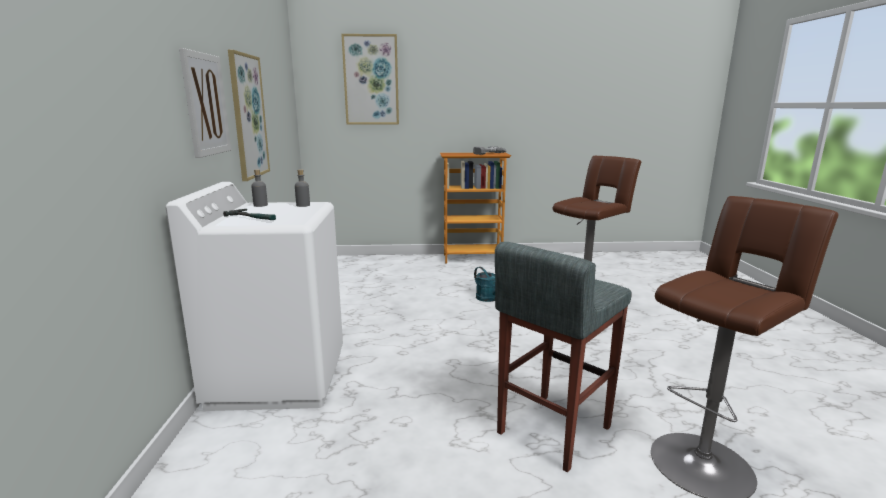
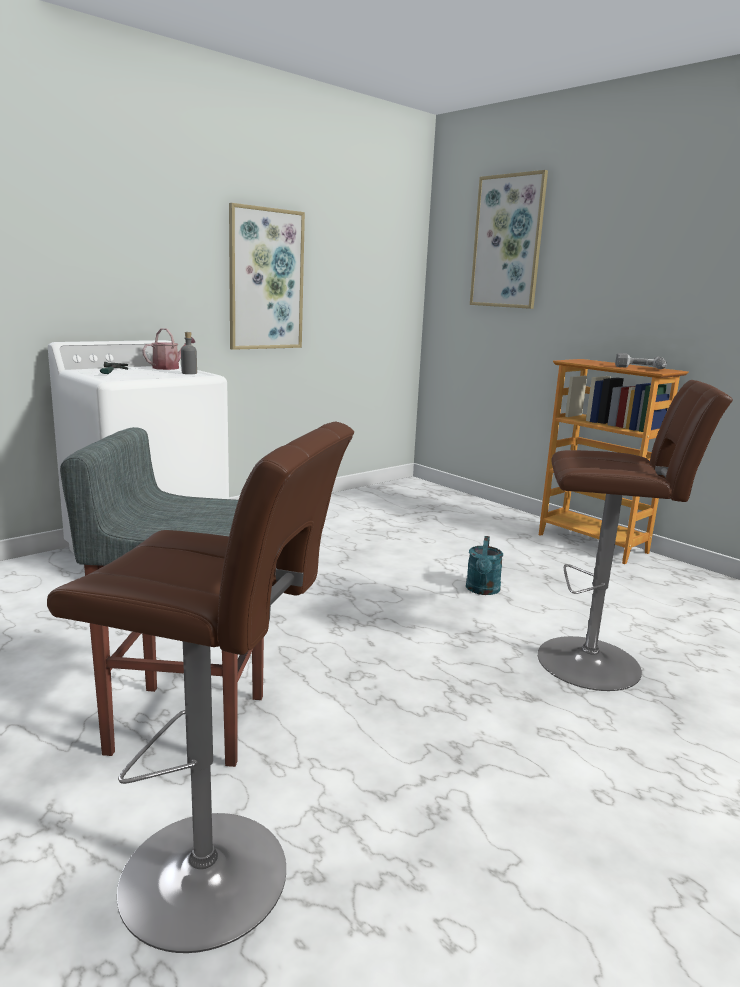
camera: 50 degrees right, 0 degrees up
picture [179,48,231,158] -> none
grey bottle [251,169,268,207] -> watering can [142,328,195,370]

